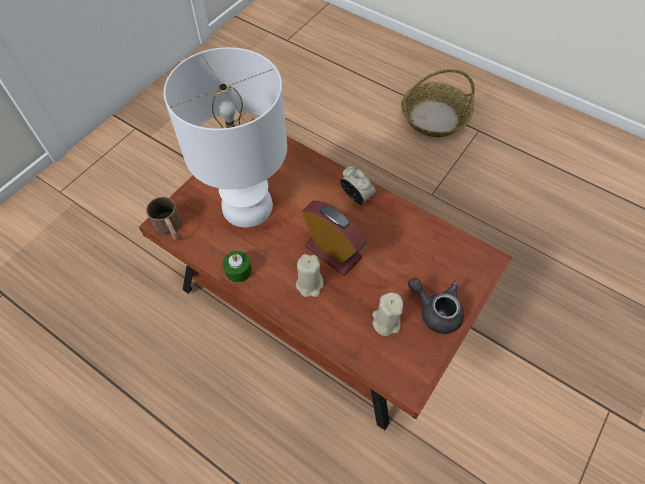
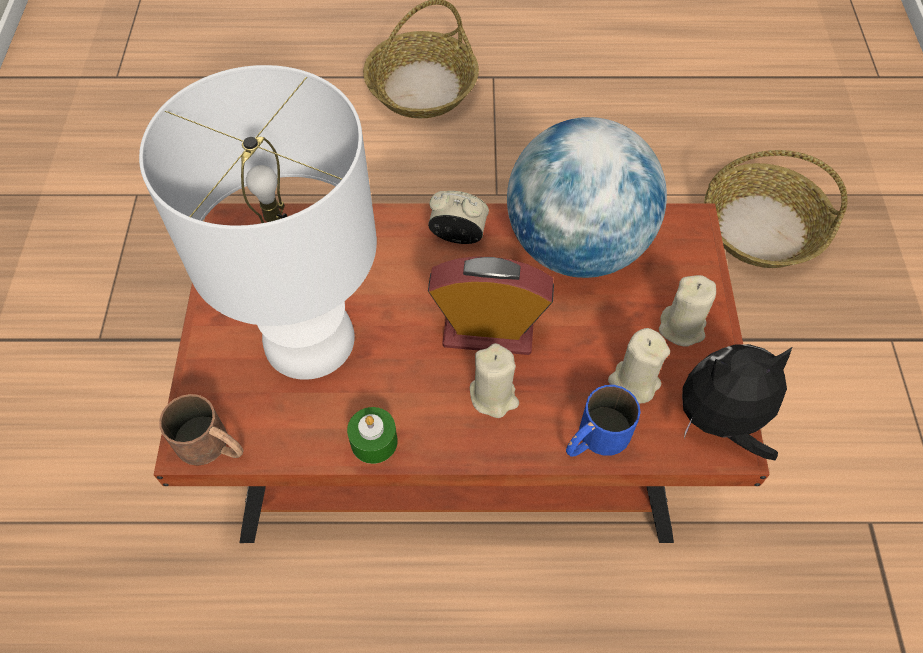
camera: 35 degrees left, 0 degrees up
grey teapot [408,278,464,334] -> beige candle [659,275,716,347]
none -> globe [507,117,667,278]
none -> blue mug [566,385,641,457]
none -> plush toy [682,344,792,461]
none -> basket [704,150,848,268]

